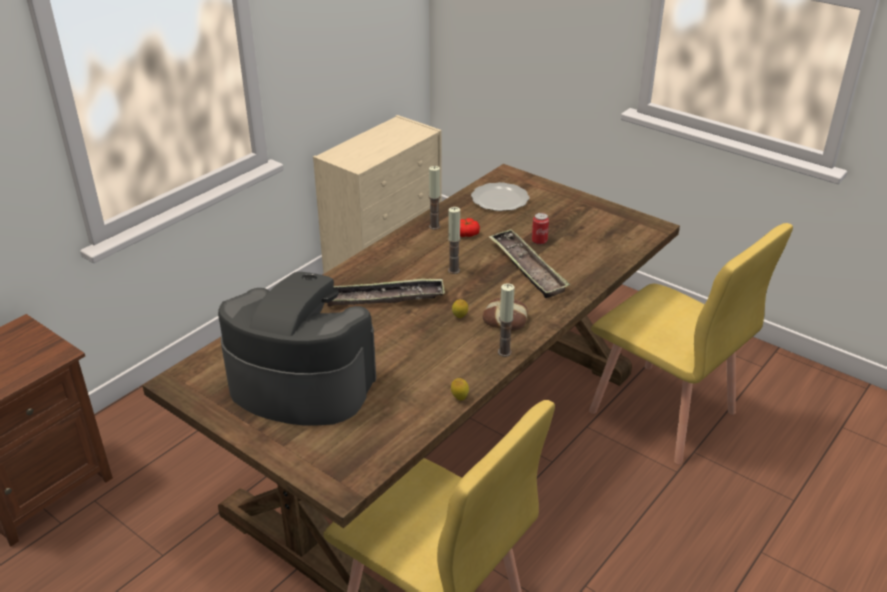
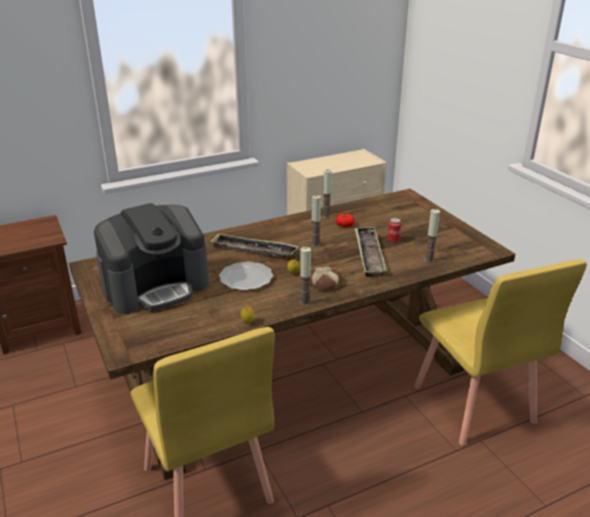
camera: 25 degrees right, 5 degrees down
coffee machine [218,272,376,426] -> coffee machine turned 105 degrees clockwise [94,203,209,314]
plate [471,182,529,211] -> plate moved to [219,262,273,290]
none -> candle [425,209,440,263]

